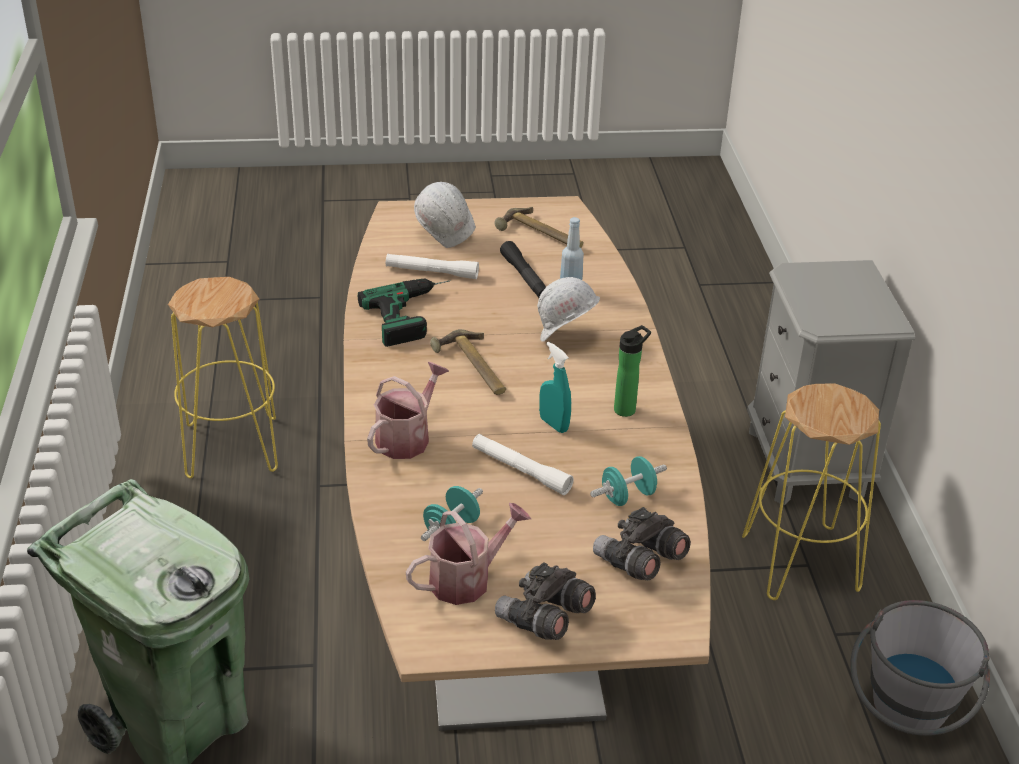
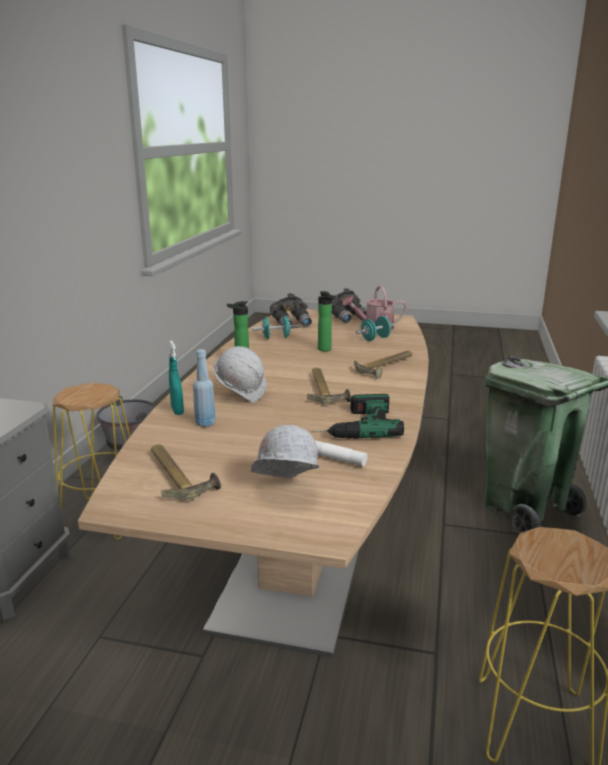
camera: 160 degrees left, 15 degrees down
watering can [367,362,449,459] -> hammer [354,350,412,379]
white flashlight [472,434,574,495] -> bottle [318,291,336,351]
black flashlight [500,241,546,298] -> none
turquoise spray bottle [539,342,571,433] -> turquoise spray bottle moved to [169,341,184,415]

